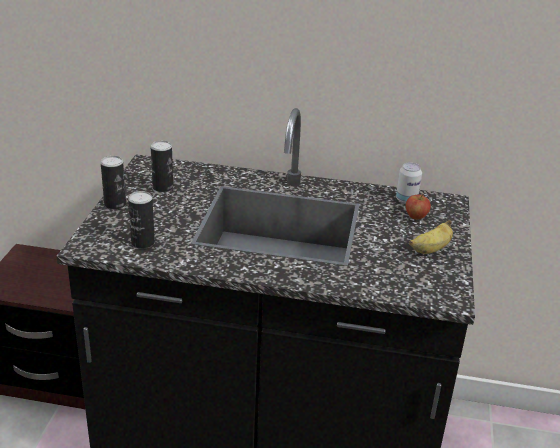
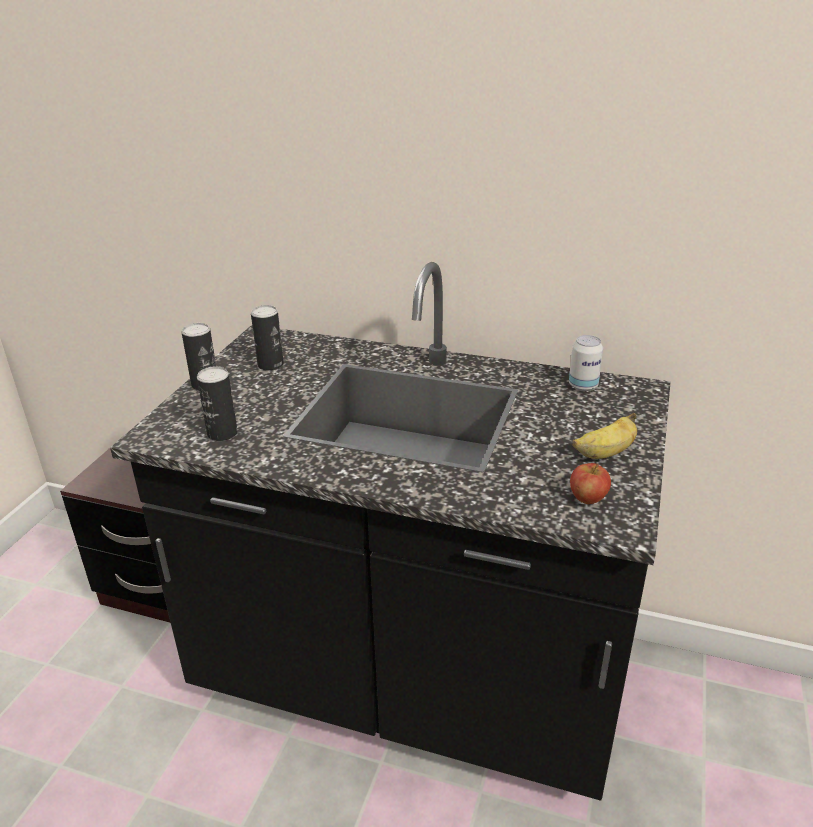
camera: 10 degrees right, 0 degrees up
apple [406,193,431,220] -> apple moved to [570,463,611,504]

